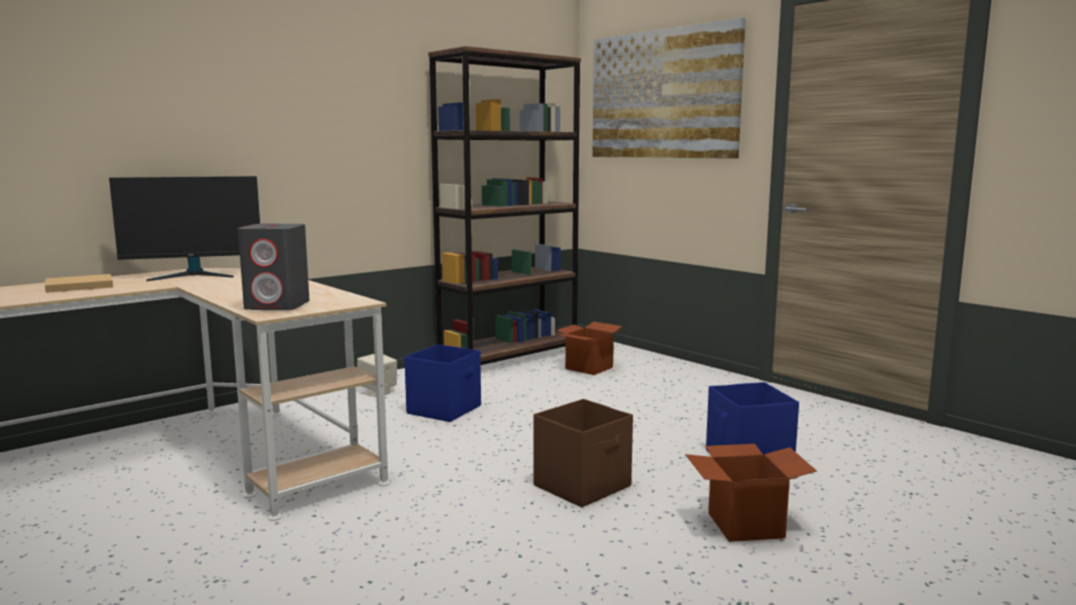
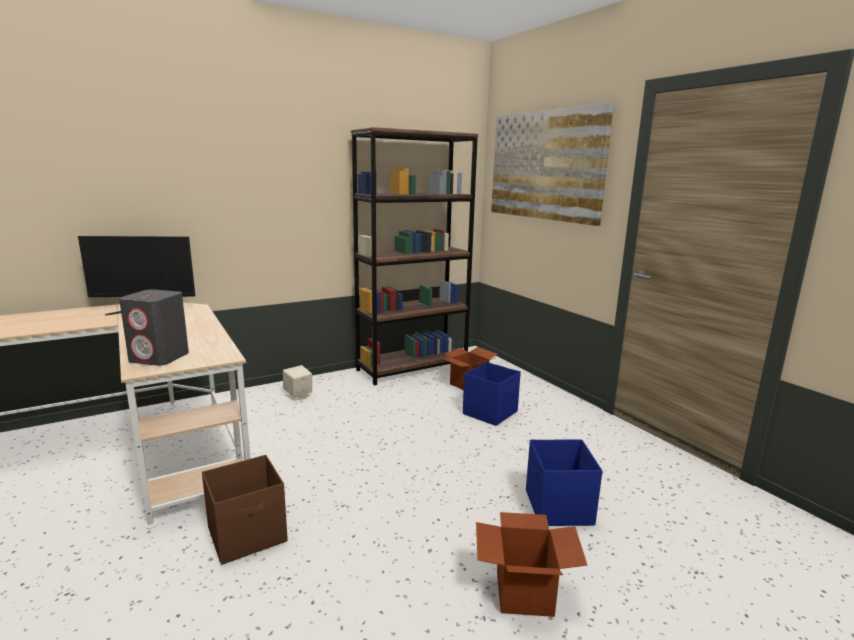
camera: 10 degrees right, 5 degrees up
beige book [45,274,113,293] -> none
blue storage box [405,344,481,422] -> blue storage box moved to [463,362,521,426]
brown storage box [533,399,633,507] -> brown storage box moved to [202,455,288,565]

